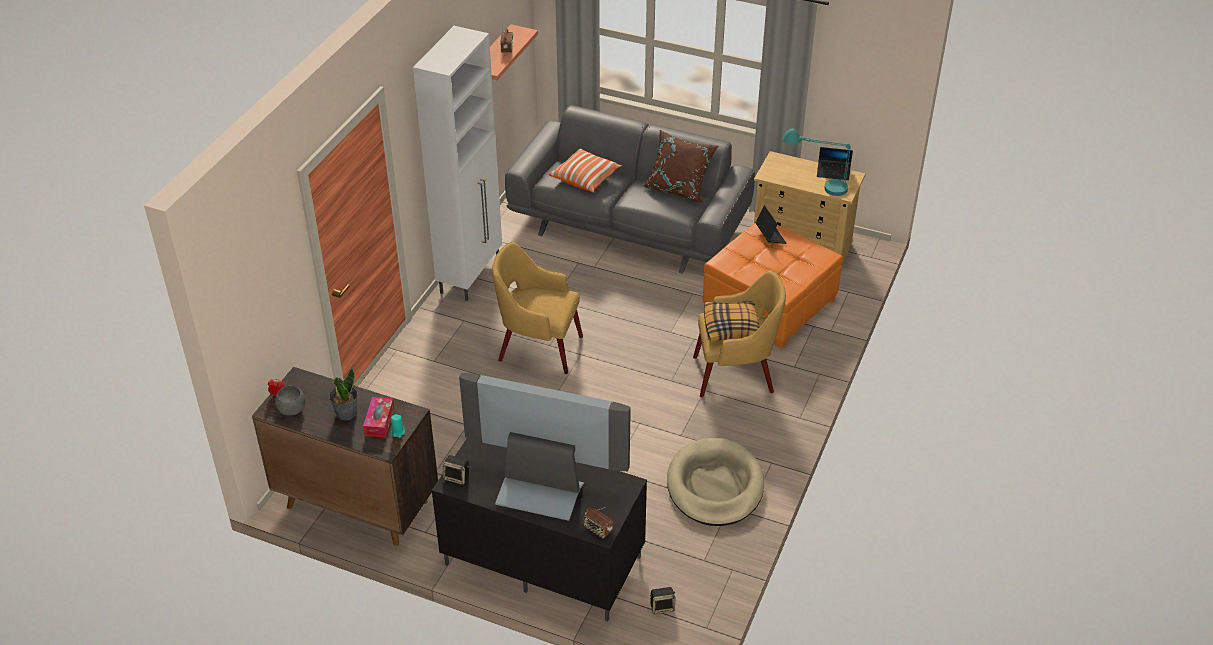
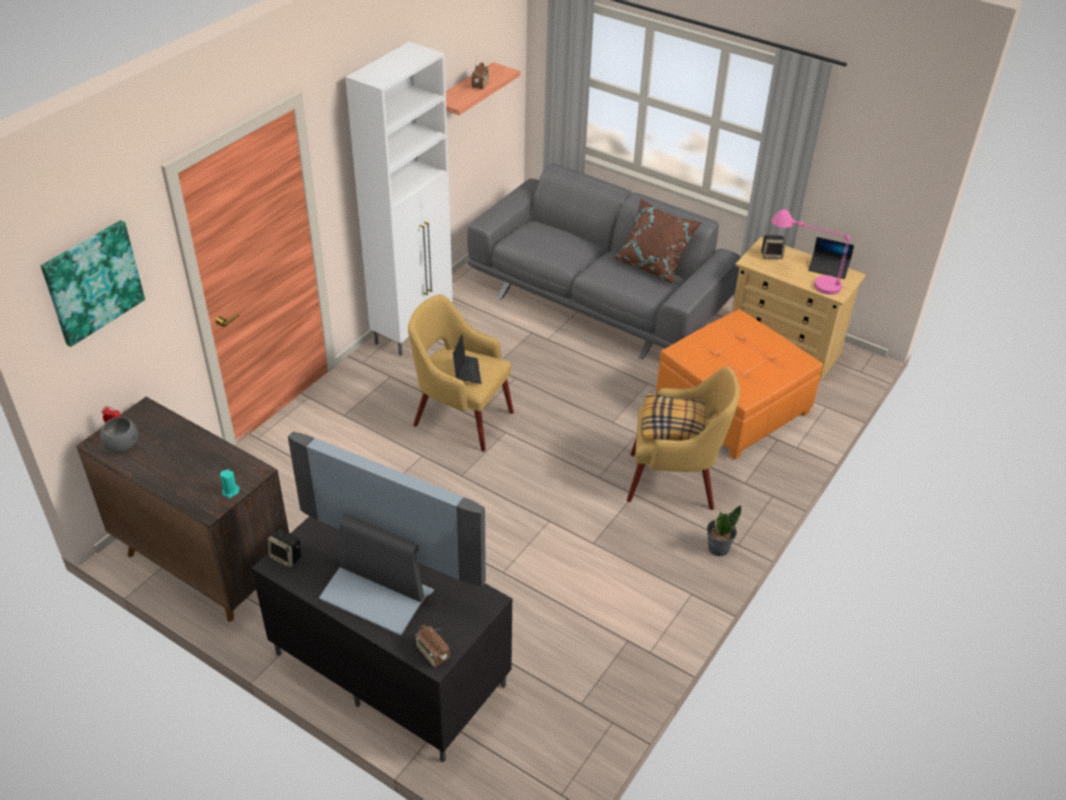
camera: 10 degrees right, 0 degrees up
potted plant [329,367,358,420] -> potted plant moved to [707,505,741,556]
tissue box [363,397,394,437] -> none
pillow [549,148,622,192] -> none
speaker [650,587,675,614] -> speaker moved to [761,235,786,259]
beige dog bed [667,438,764,526] -> none
laptop [756,205,787,244] -> laptop moved to [453,334,481,384]
turquoise table lamp [782,129,851,196] -> pink table lamp [771,209,850,295]
none -> picture [41,220,145,347]

